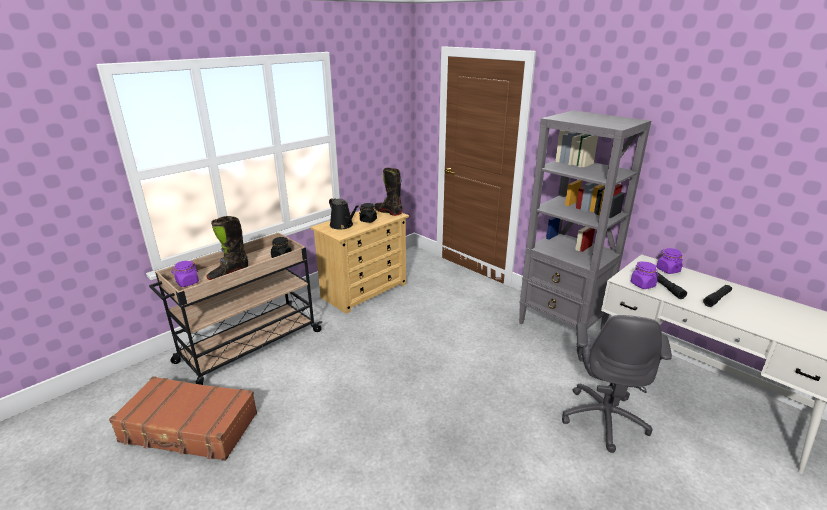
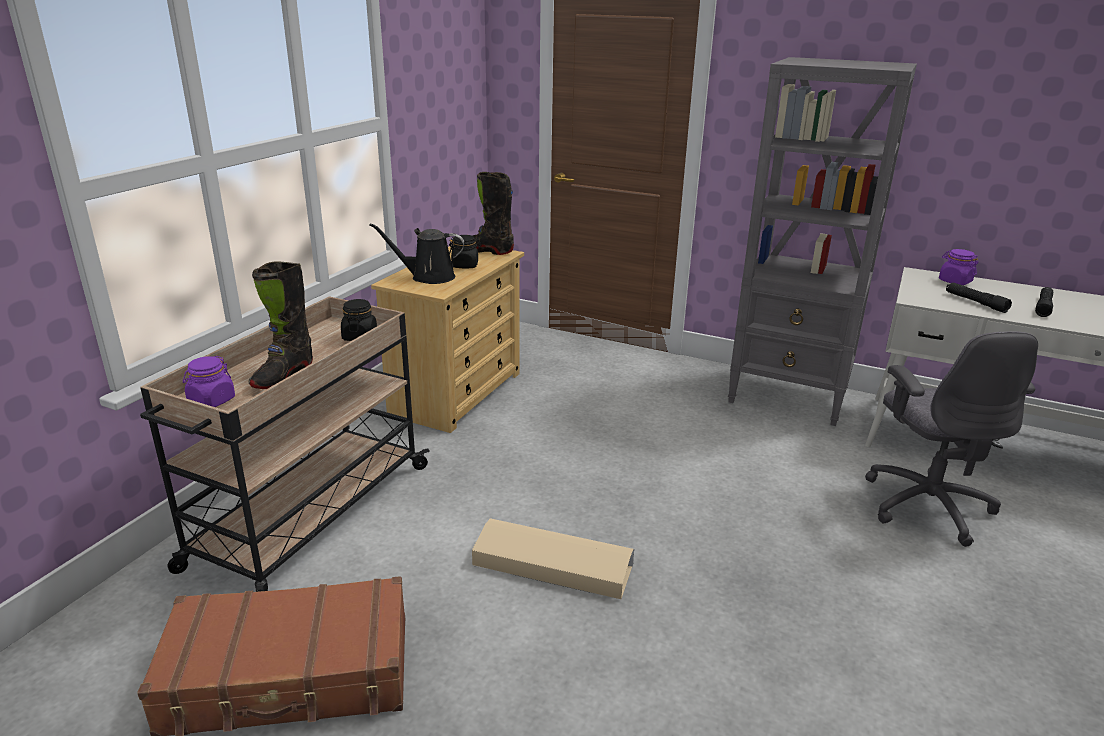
camera: 20 degrees left, 0 degrees up
black watering can [329,198,359,229] -> black watering can turned 150 degrees clockwise [369,223,465,284]
purple jar [631,261,658,289] -> none
none -> beige storage box [472,518,634,599]

